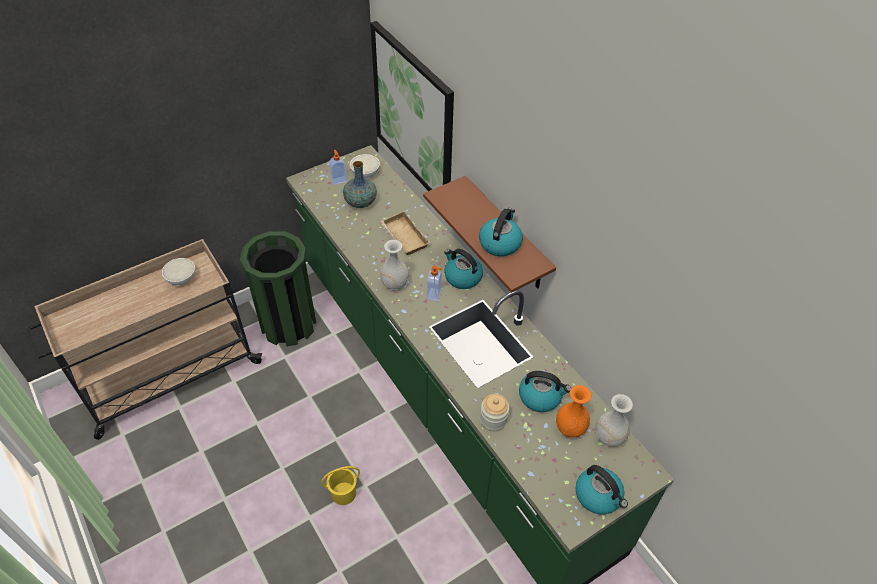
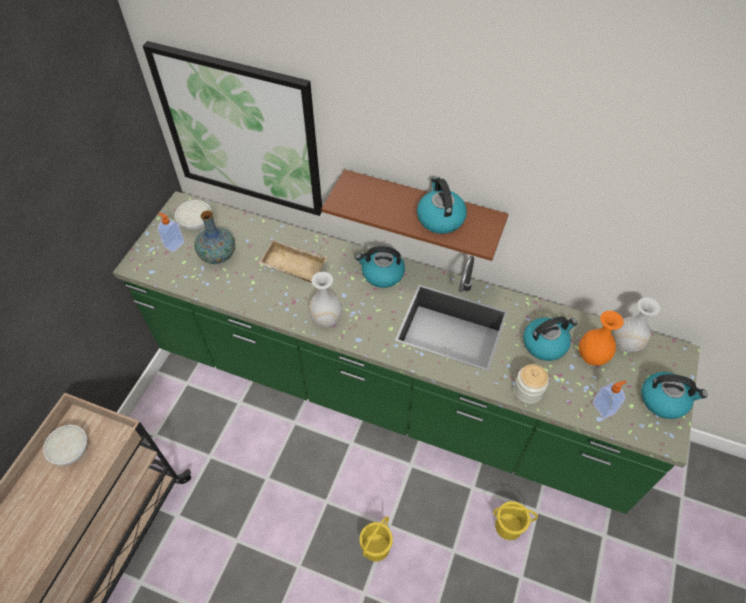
camera: 35 degrees left, 5 degrees up
green trash can [240,231,316,346] -> none
soap dispenser [427,266,442,301] -> soap dispenser moved to [592,381,627,419]
none -> yellow bucket [493,501,538,540]

